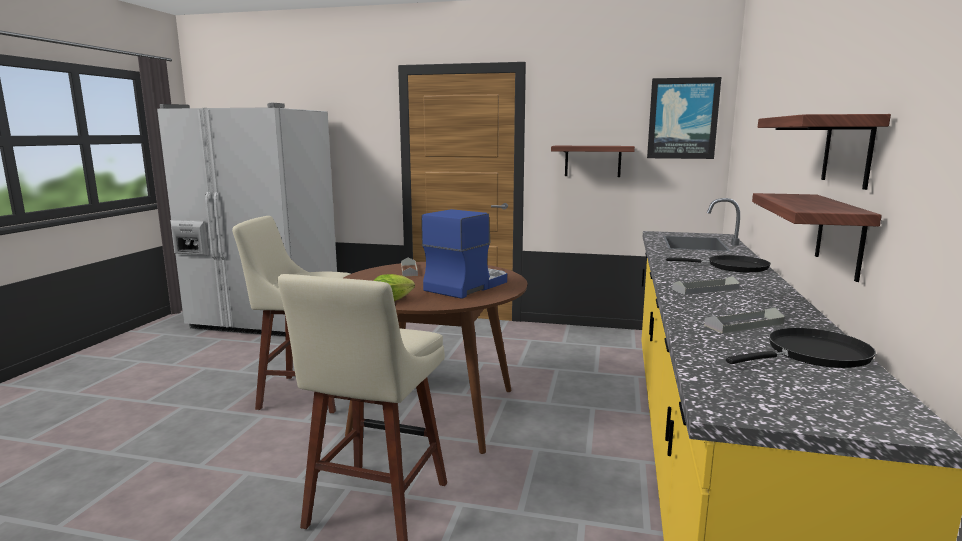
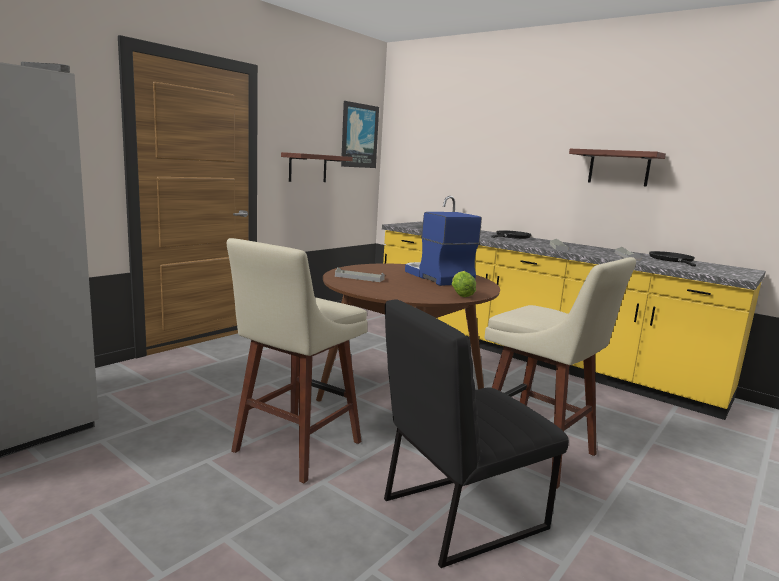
camera: 65 degrees left, 0 degrees up
shelf [752,193,882,282] -> none
none -> black chair [384,299,569,568]

